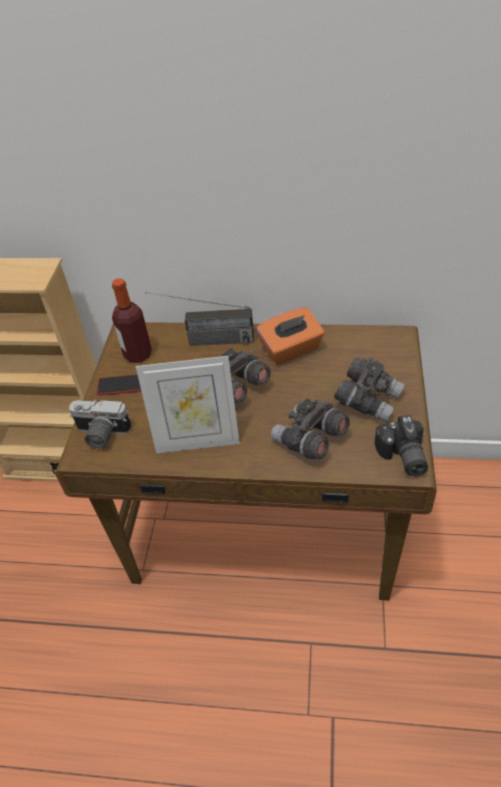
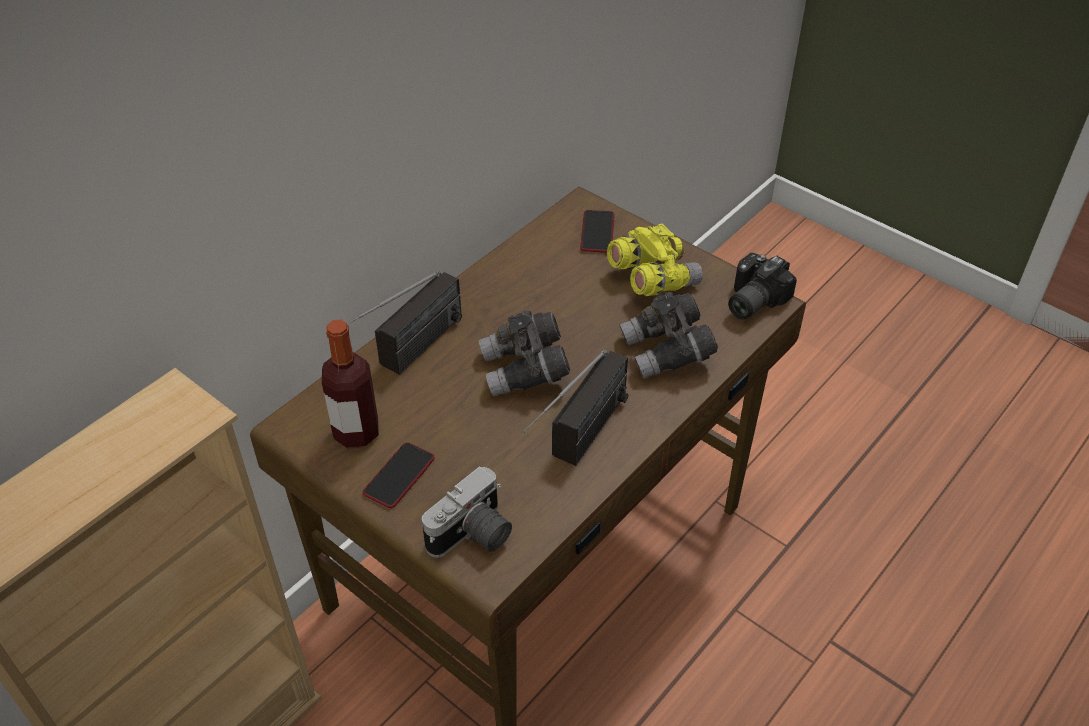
camera: 60 degrees left, 0 degrees up
picture frame [136,356,240,453] -> radio [522,350,628,466]
orange tissue box [256,307,324,365] -> none
grey binoculars [334,357,405,423] -> yellow binoculars [607,223,703,296]
camera [374,415,428,477] -> camera turned 105 degrees clockwise [728,253,797,320]
none -> phone [580,210,615,253]

